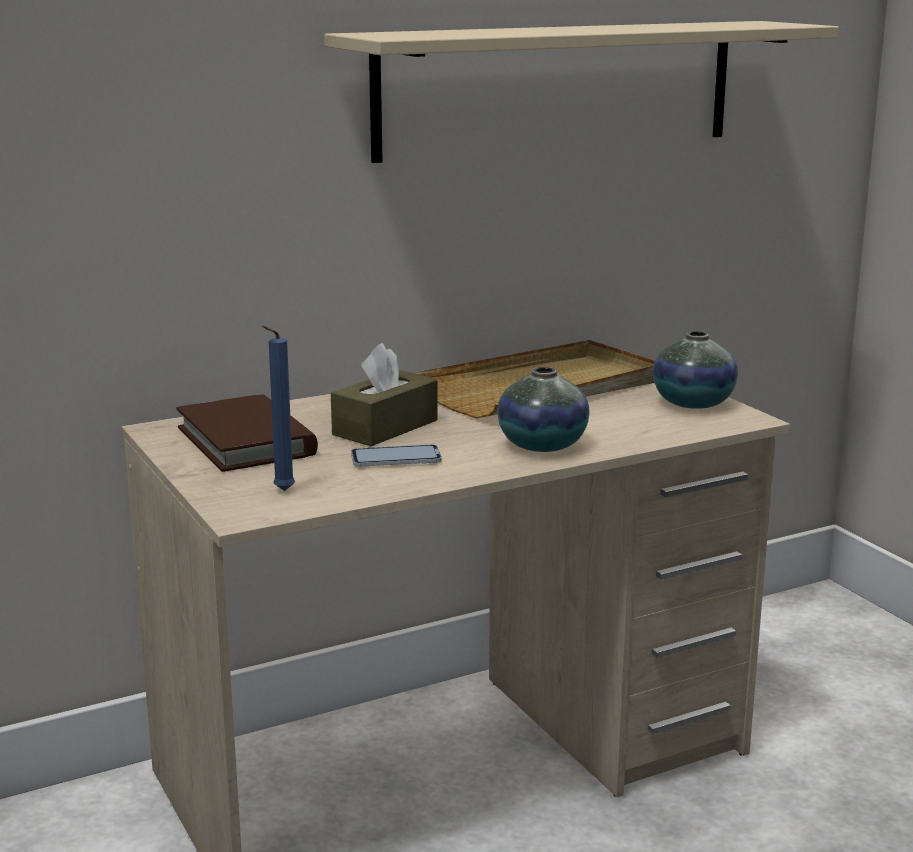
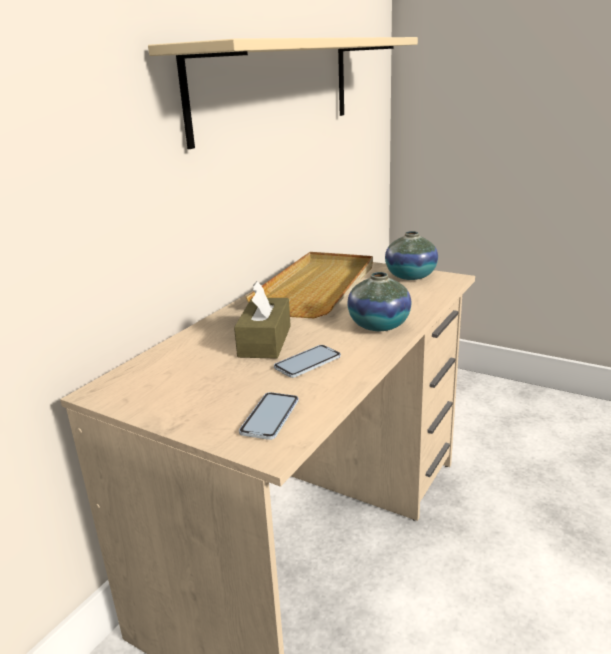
camera: 30 degrees left, 5 degrees up
brown book [177,394,318,472] -> none
blue candle [262,326,295,491] -> phone [239,392,299,440]

